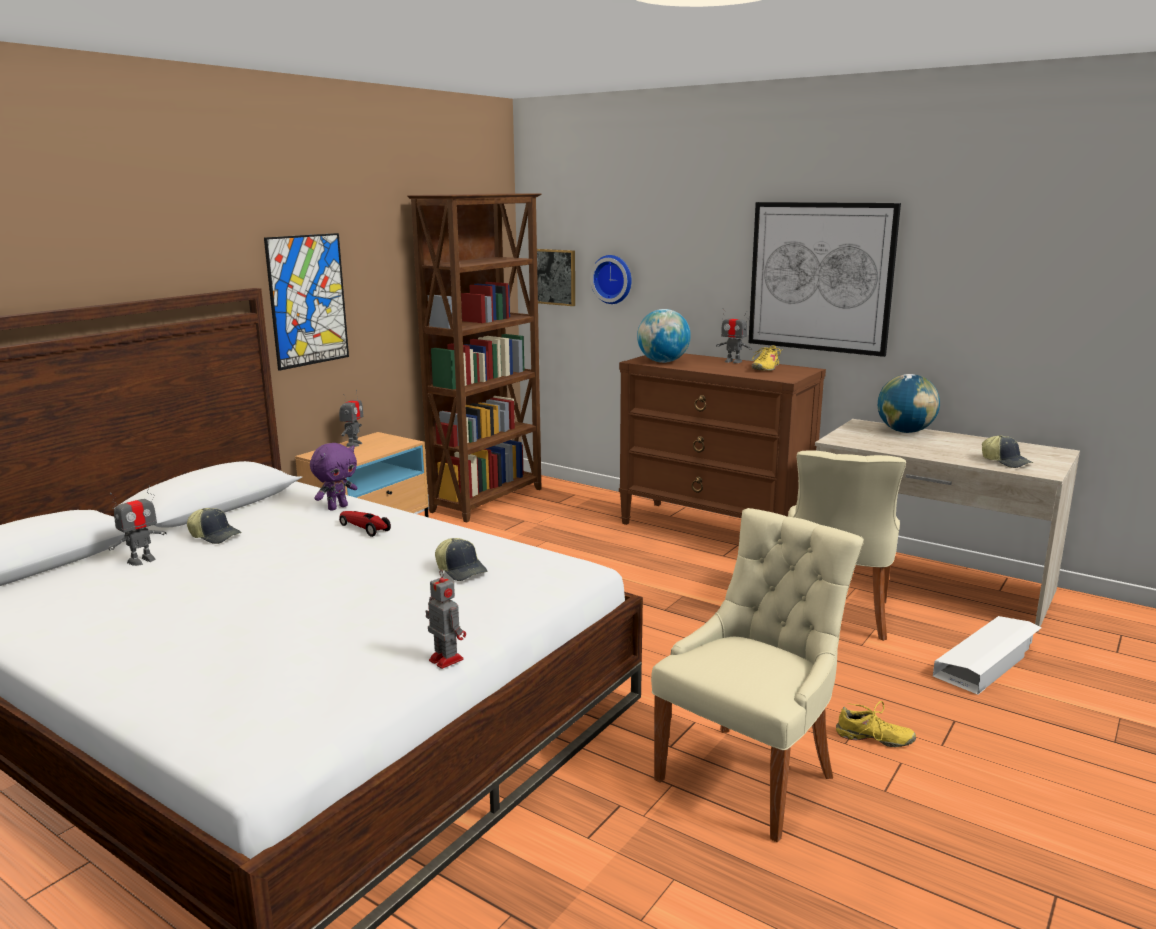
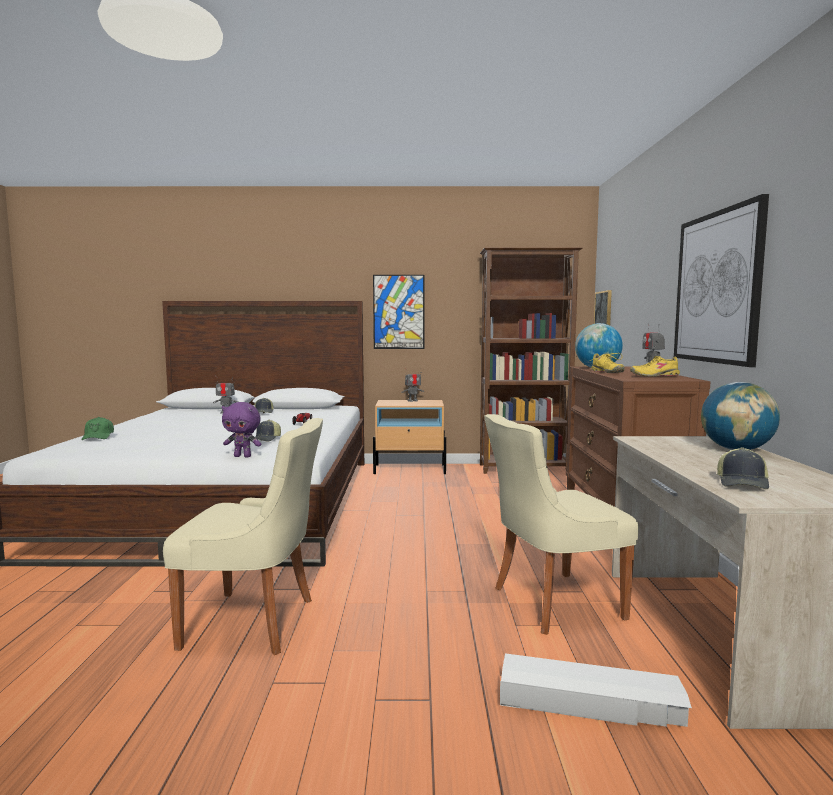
camera: 55 degrees right, 10 degrees down
purple plush toy [310,443,357,511] -> purple plush toy moved to [222,402,261,457]
toy robot [425,570,466,669] -> none
wall clock [590,255,632,304] -> none
yellow shoe [836,701,916,747] -> yellow shoe moved to [590,353,625,373]
none -> green cap [81,417,114,440]

